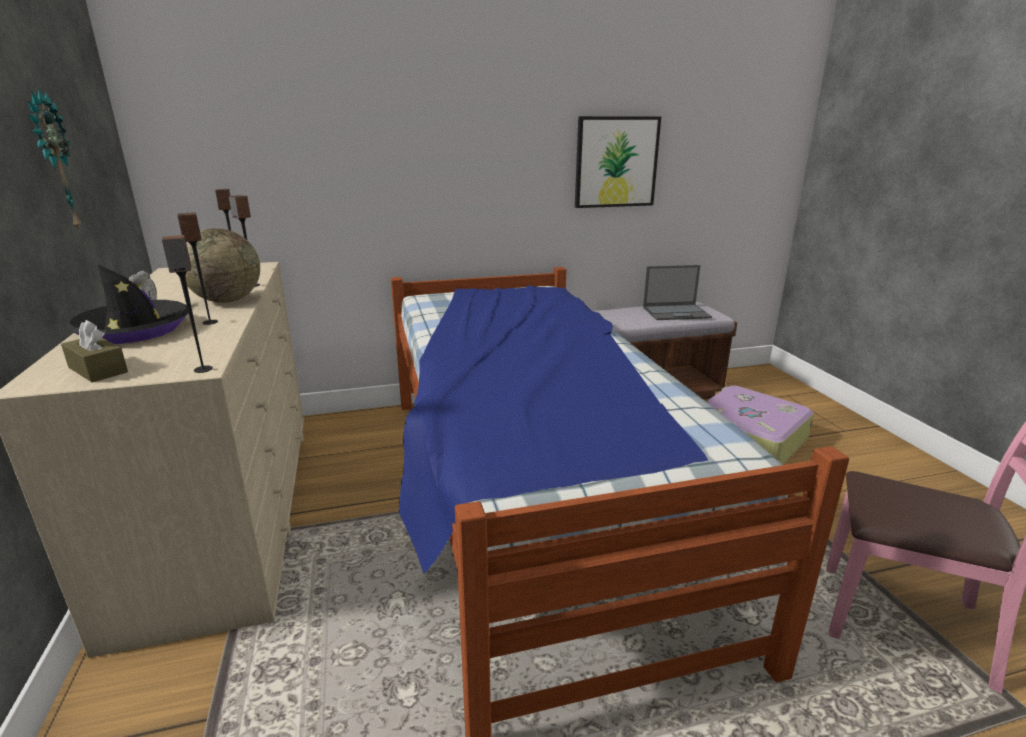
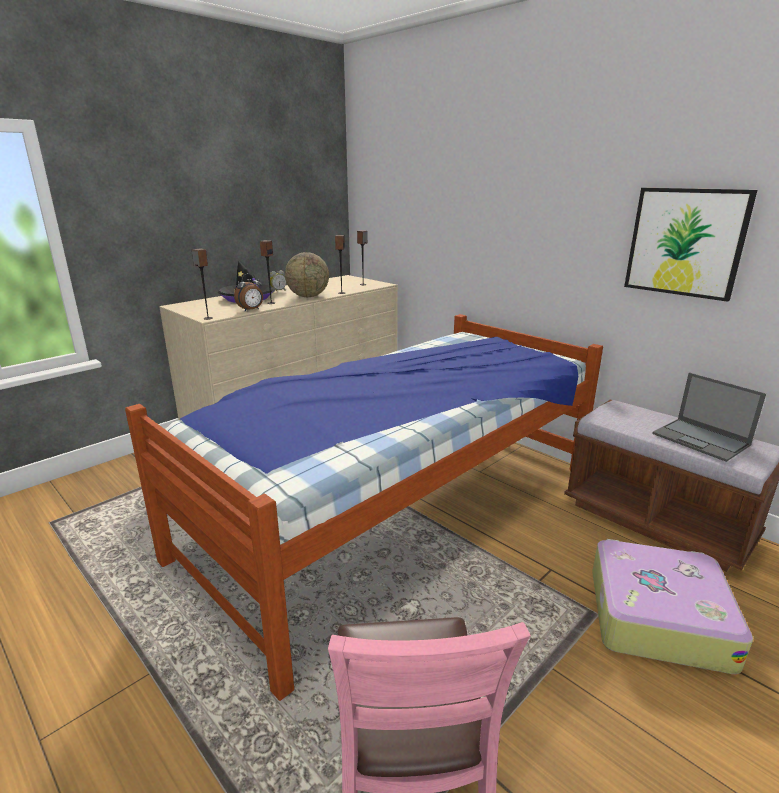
camera: 60 degrees right, 0 degrees up
wall clock [28,88,82,232] -> none
brown tissue box [61,320,128,382] -> none
none -> alarm clock [234,273,263,311]

